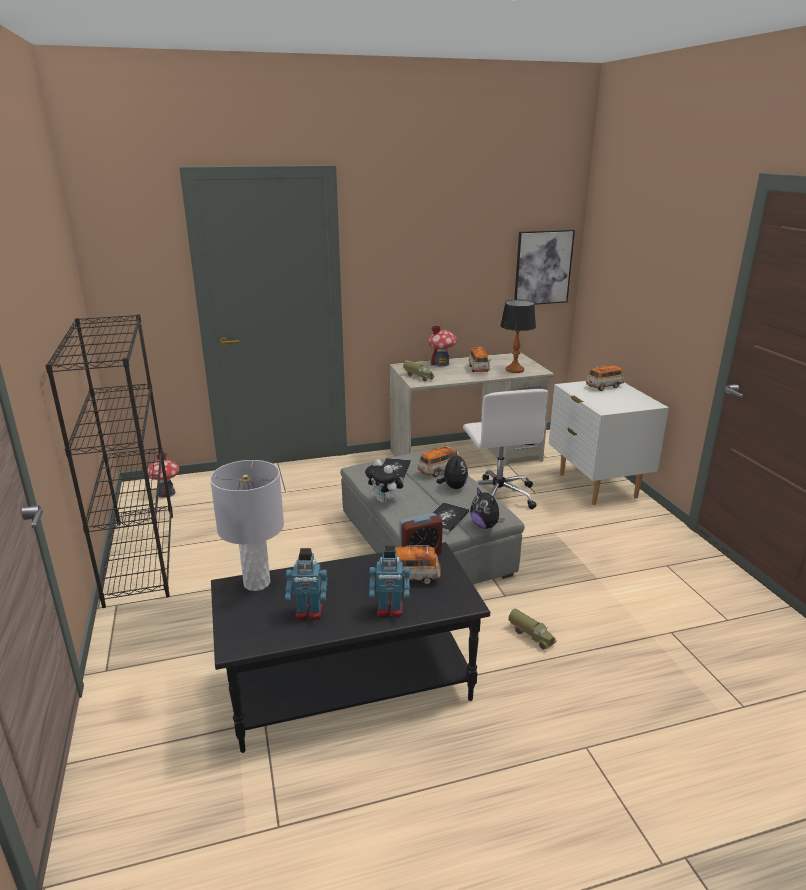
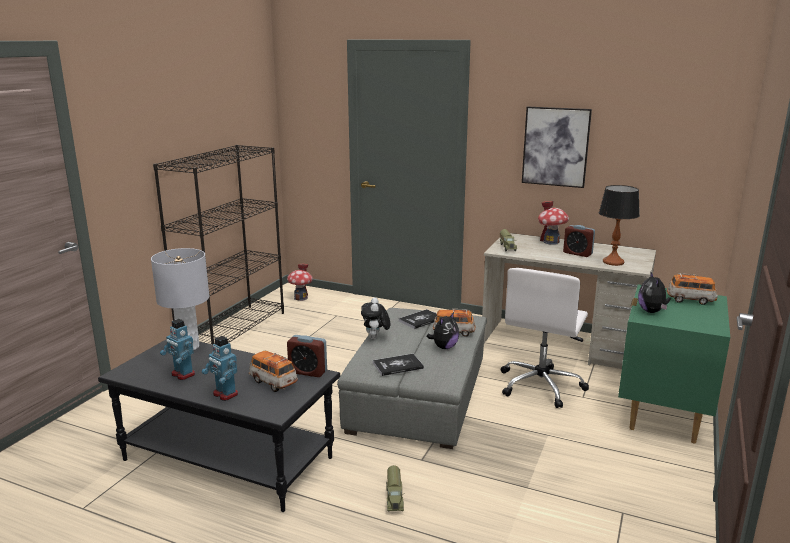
camera: 40 degrees right, 5 degrees down
toy car [469,347,490,372] -> alarm clock [563,225,595,257]
plush toy [470,487,505,529] -> plush toy moved to [638,271,670,313]
picture [514,230,575,305] -> picture moved to [522,107,592,188]
white nightstand [549,381,669,505] -> green nightstand [618,284,730,444]

